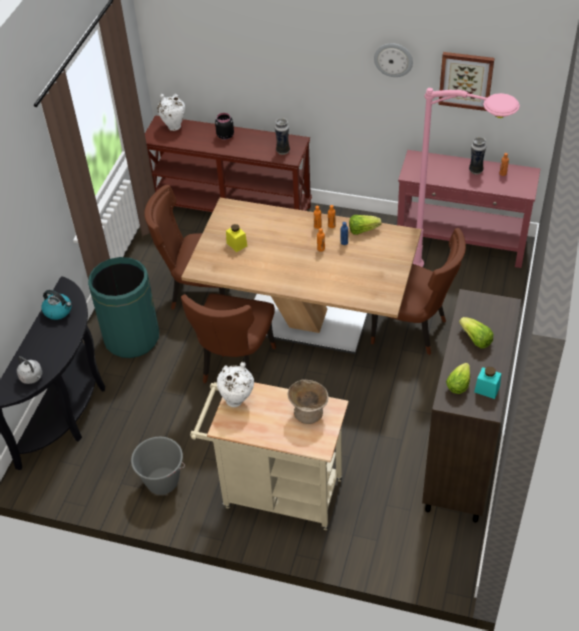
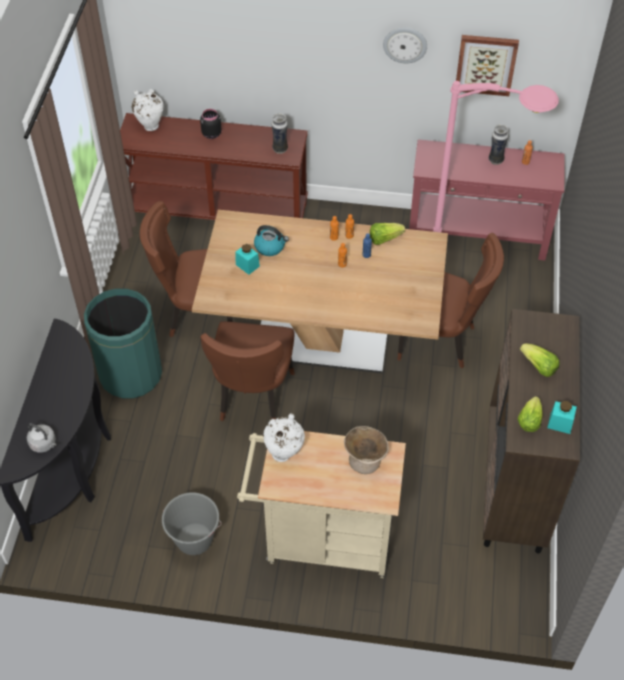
camera: 10 degrees left, 5 degrees up
kettle [41,290,72,320] -> kettle moved to [254,225,289,256]
yellow jar [226,224,247,252] -> turquoise jar [236,244,260,275]

